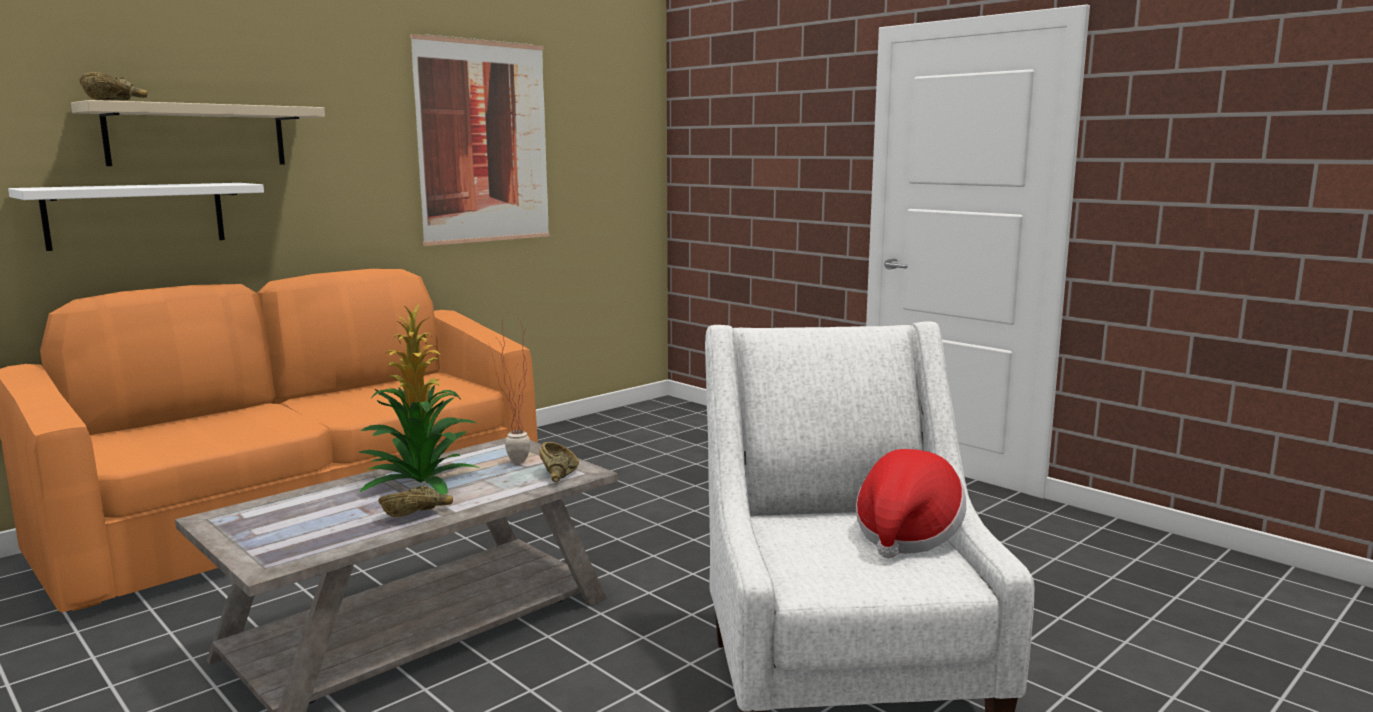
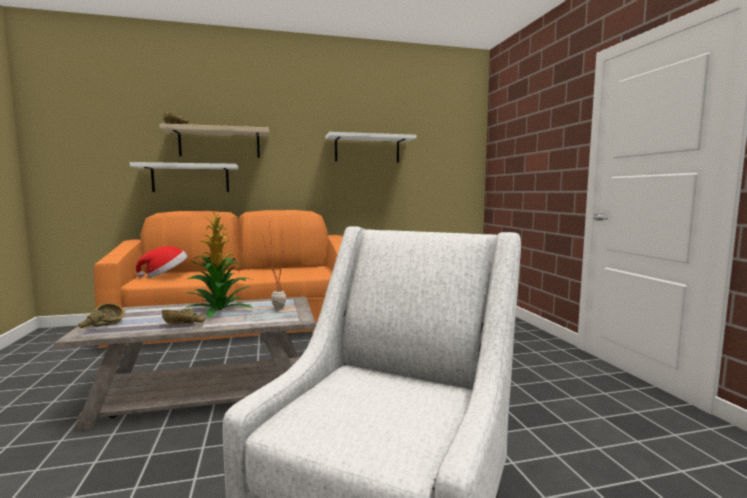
camera: 30 degrees right, 5 degrees down
picture [410,34,550,246] -> white shelf [325,132,416,163]
brown bowl [539,442,579,482] -> brown bowl moved to [78,303,125,328]
hat [856,449,966,558] -> hat moved to [136,246,187,278]

